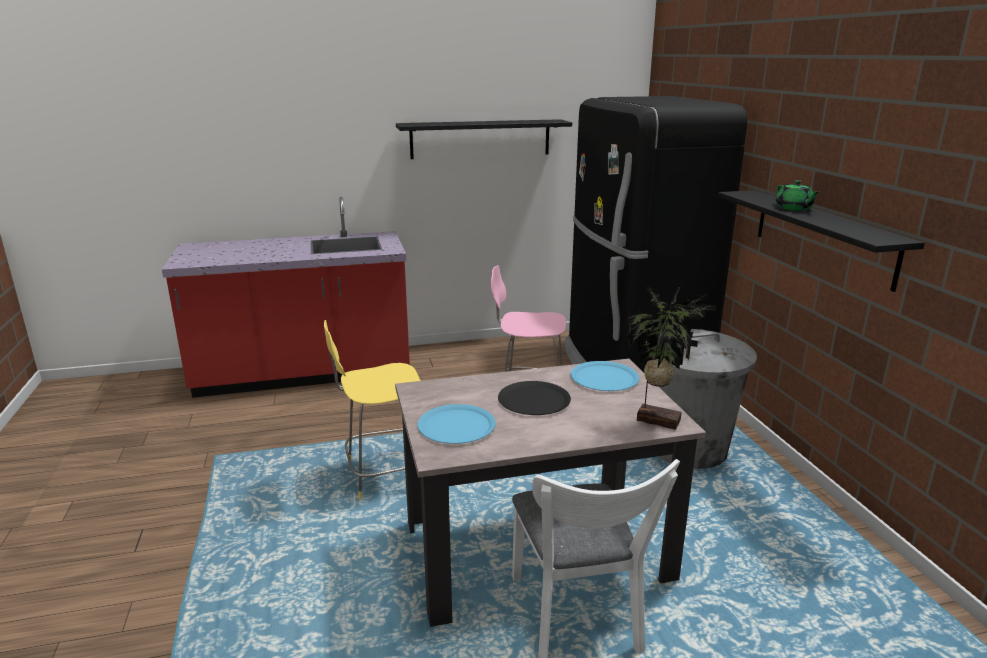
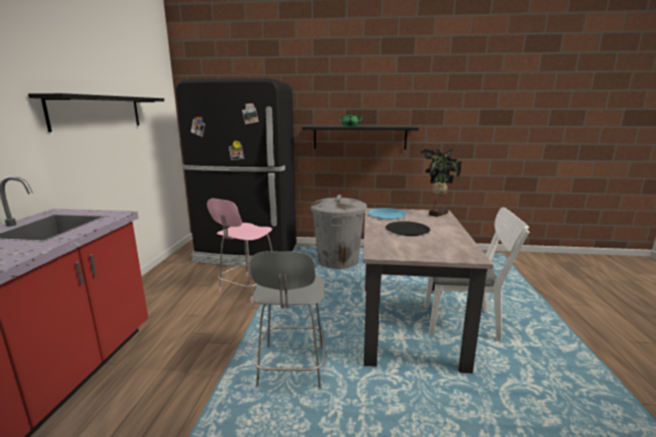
camera: 70 degrees left, 5 degrees down
yellow stool [324,320,421,500] -> grey stool [250,251,325,388]
blue plate [417,404,496,444] -> none

